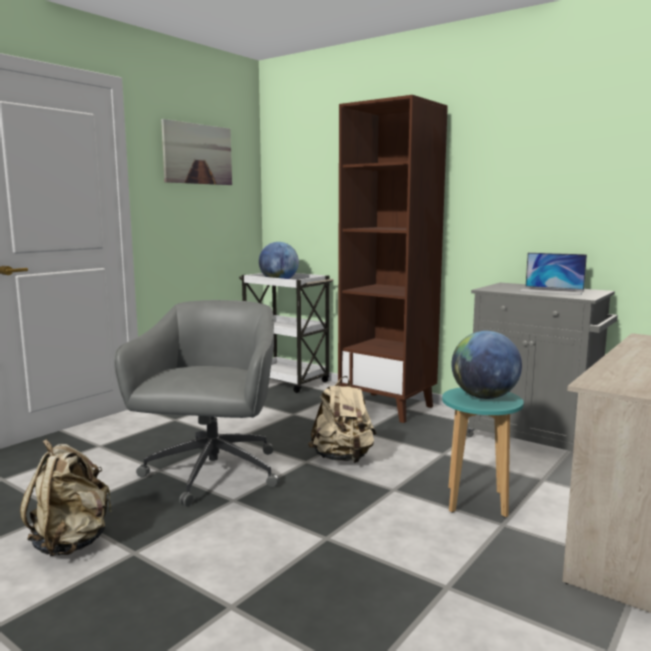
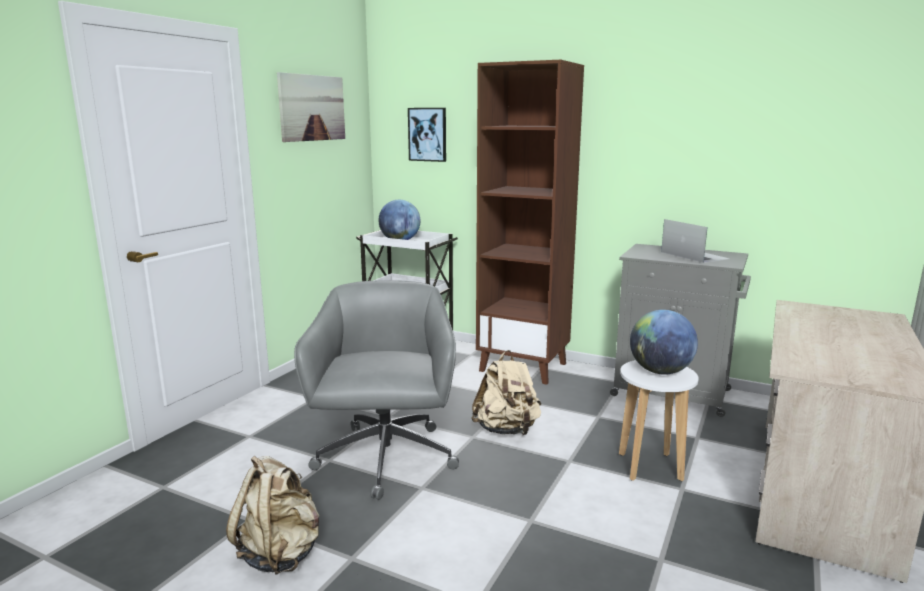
camera: 10 degrees left, 5 degrees up
turquoise stool [442,387,524,517] -> white stool [619,360,699,481]
laptop [520,253,587,295] -> laptop turned 135 degrees counterclockwise [661,219,730,263]
none -> picture [408,108,446,162]

